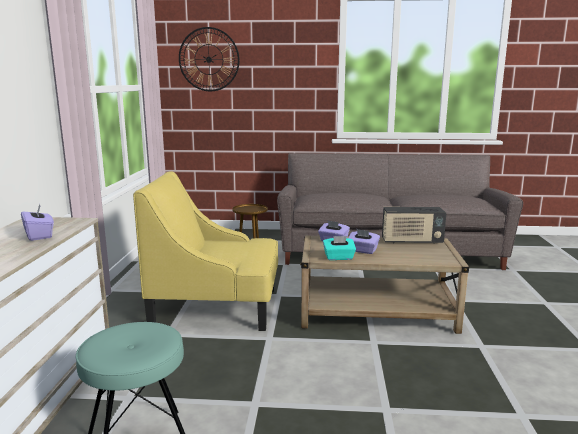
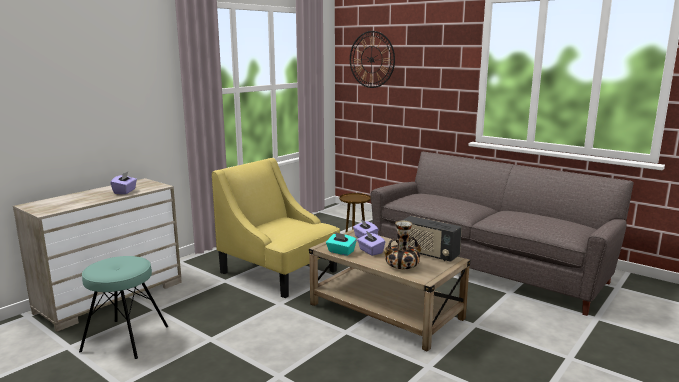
camera: 35 degrees right, 0 degrees up
none -> vase [384,221,421,269]

